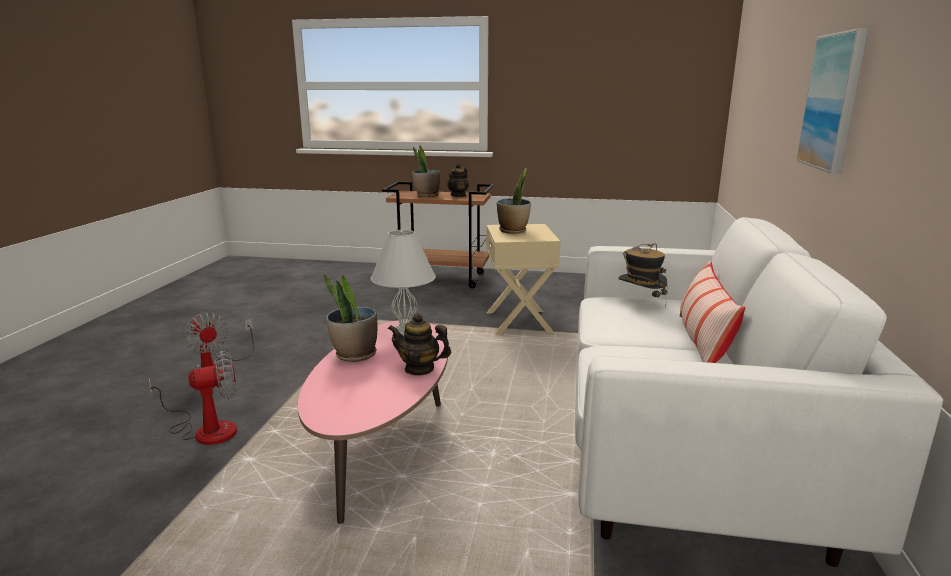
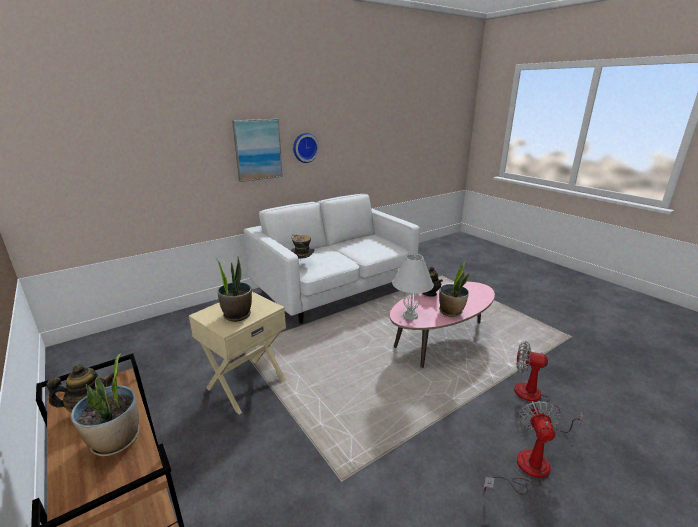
camera: 135 degrees left, 5 degrees up
pillow [679,261,745,363] -> none
none -> wall clock [293,133,319,163]

